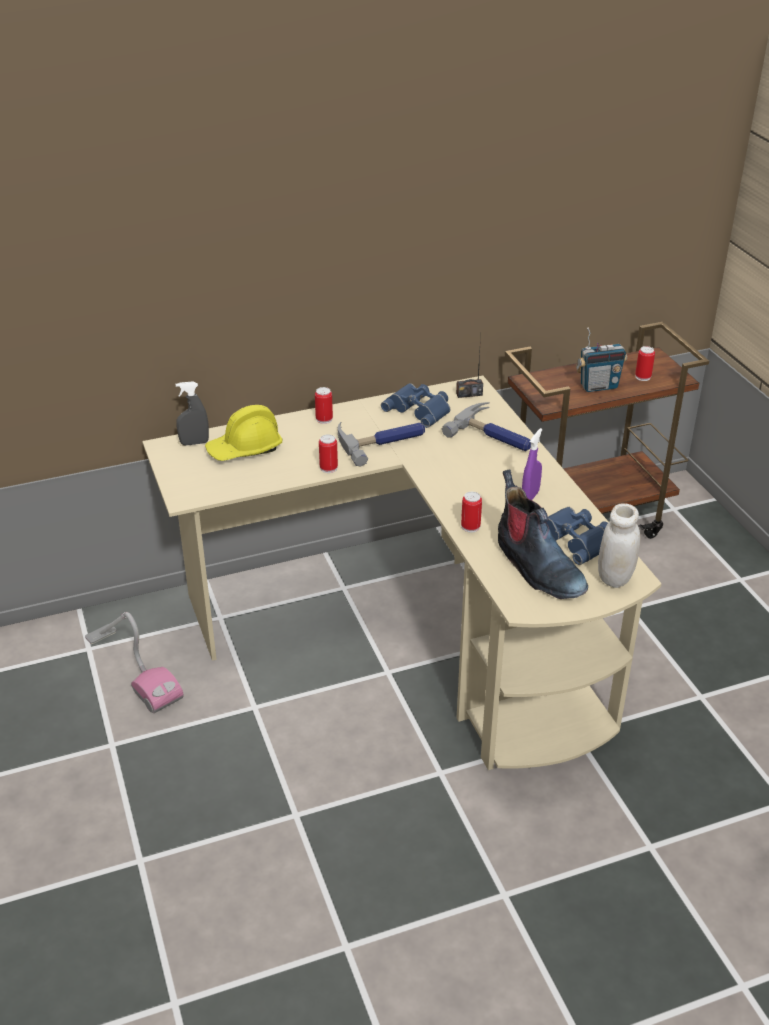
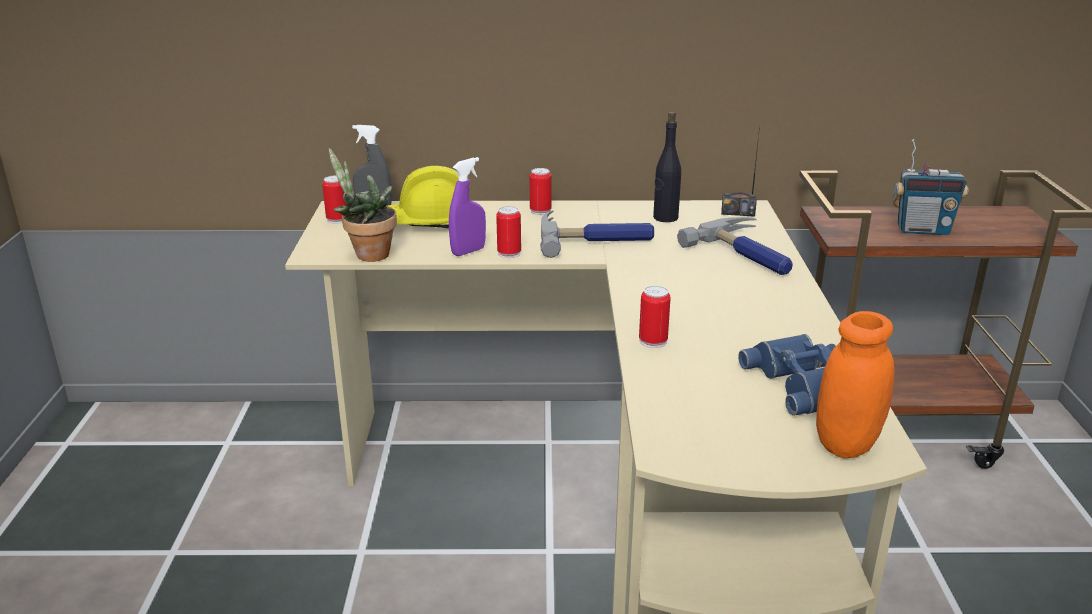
camera: 20 degrees right, 10 degrees down
vacuum cleaner [85,612,184,713] -> none
blue binoculars [381,383,450,428] -> black bottle [653,112,681,222]
boot [498,470,588,599] -> none
purple spray bottle [522,428,542,500] -> purple spray bottle moved to [449,157,486,256]
white jar [598,503,641,588] -> orange jar [816,311,895,459]
can [635,346,655,381] -> can moved to [322,175,347,224]
none -> potted plant [329,148,397,262]

